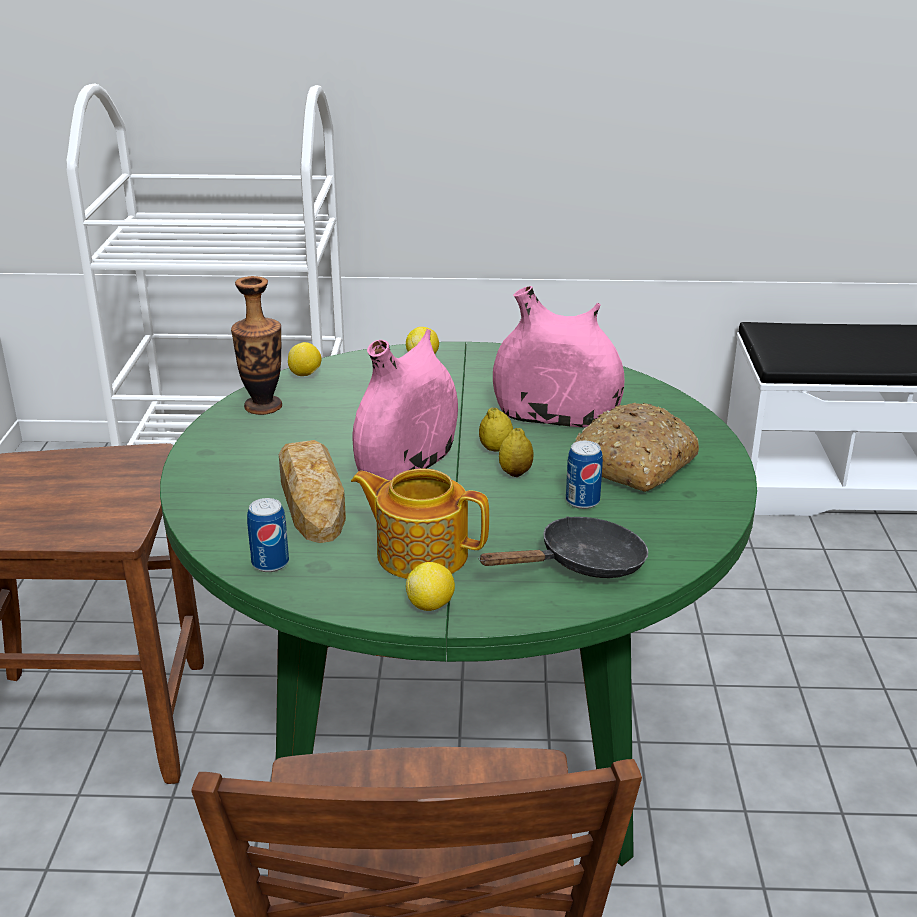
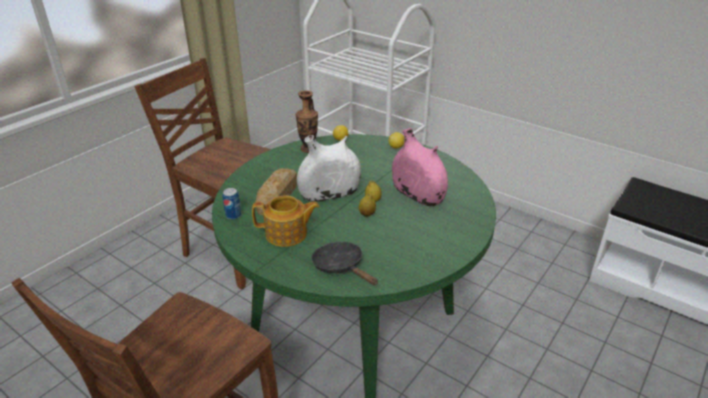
camera: 35 degrees right, 5 degrees up
teapot [351,468,489,579] -> teapot turned 120 degrees clockwise [252,195,320,247]
pink vase [353,329,458,481] -> white vase [297,135,361,202]
lemon [406,562,455,611] -> none
black frying pan [478,516,648,578] -> black frying pan turned 135 degrees counterclockwise [311,242,378,285]
can [566,441,603,509] -> none
bread [574,403,699,492] -> none

